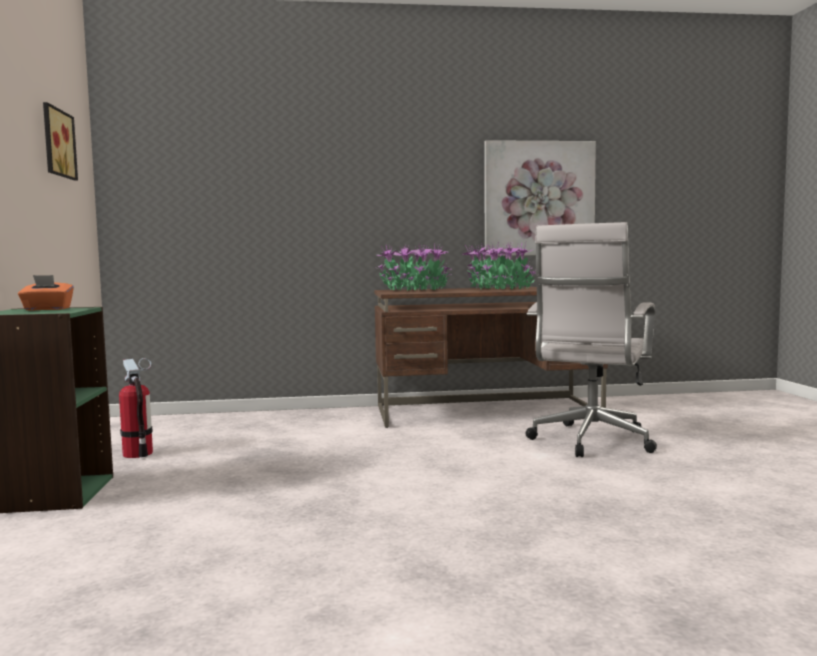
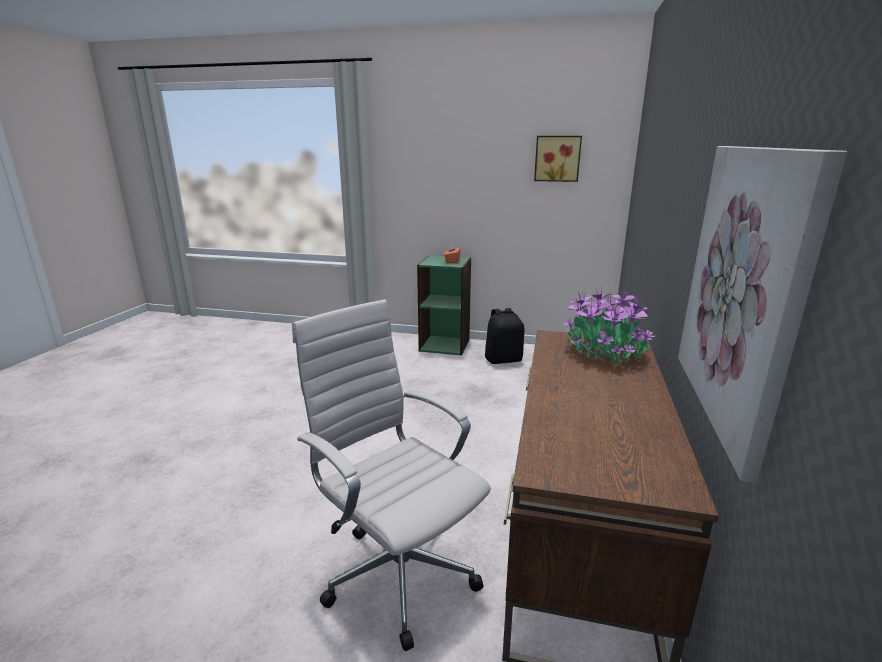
camera: 110 degrees right, 15 degrees up
fire extinguisher [119,358,153,458] -> black backpack [485,308,524,364]
potted plant [461,242,536,290] -> none

